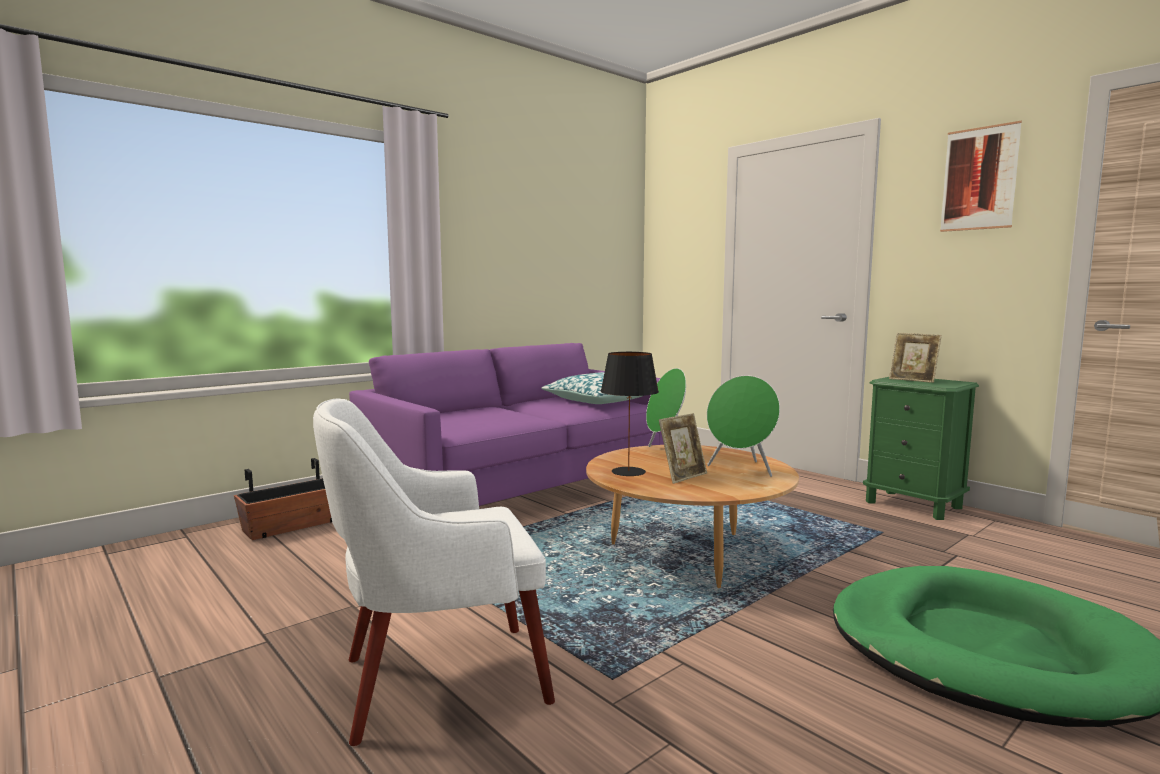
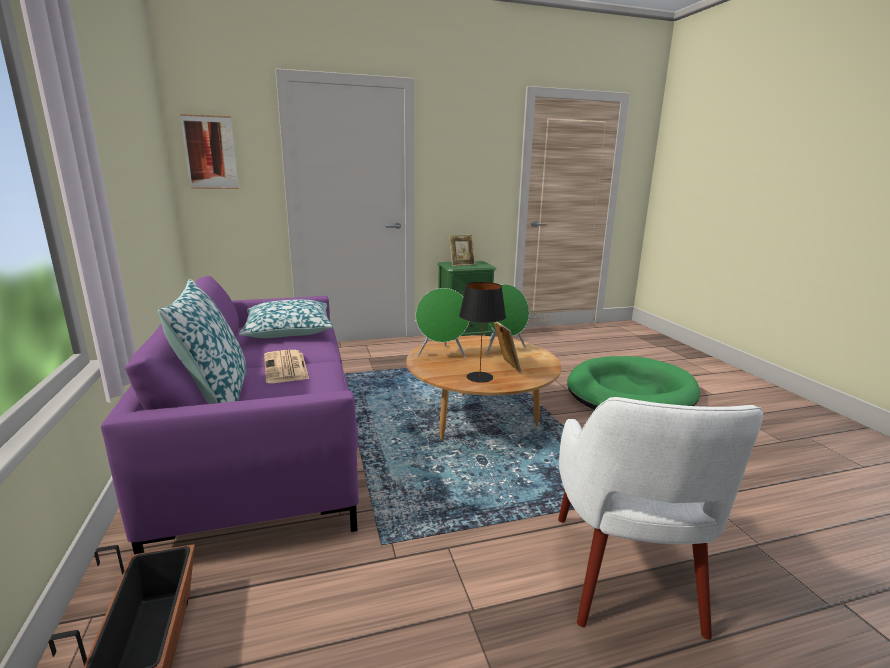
camera: 65 degrees left, 10 degrees up
picture [940,121,1022,232] -> picture moved to [180,114,239,189]
none -> pillow [158,279,247,404]
none -> newspaper [264,350,309,383]

